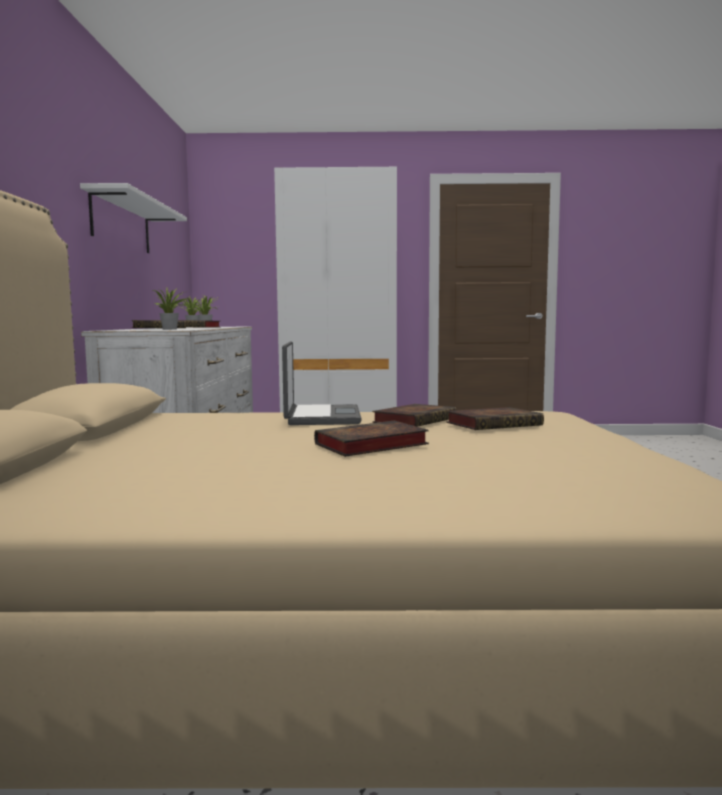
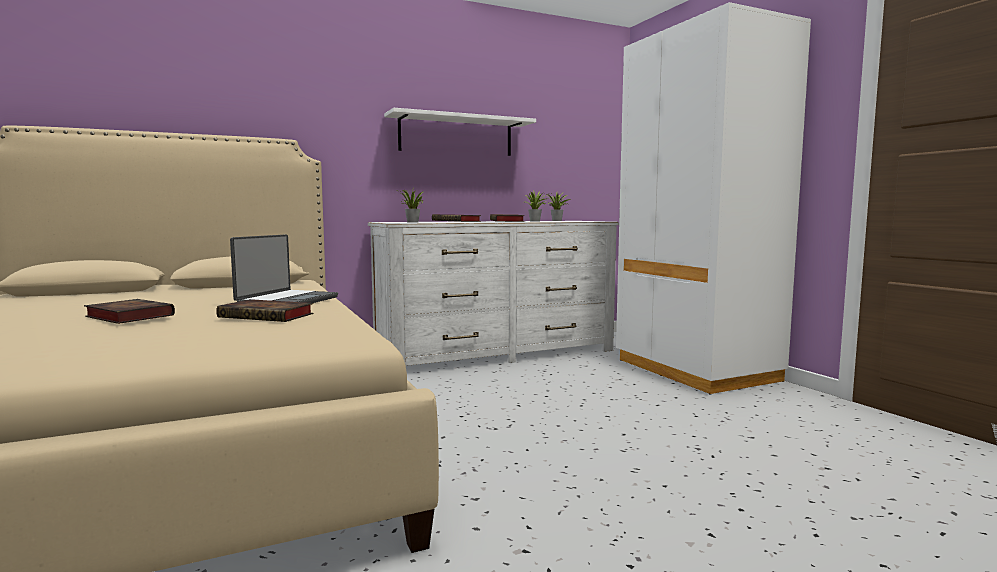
camera: 65 degrees right, 0 degrees up
laptop [282,342,362,425] -> laptop turned 45 degrees counterclockwise [230,235,338,303]
book [446,407,544,430] -> none

